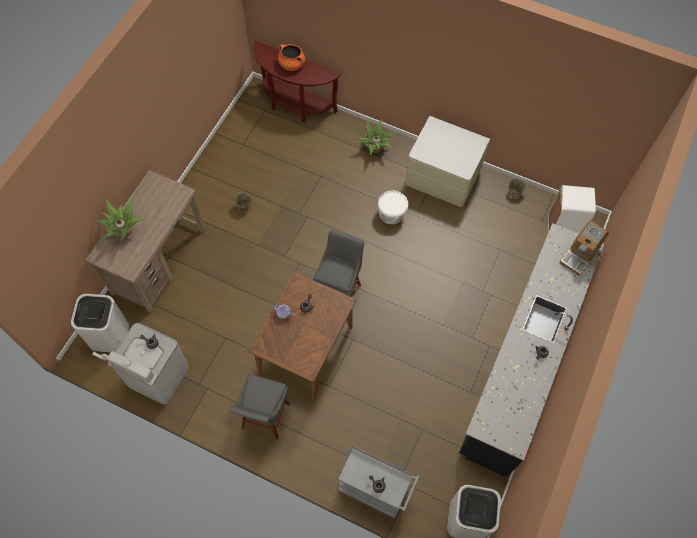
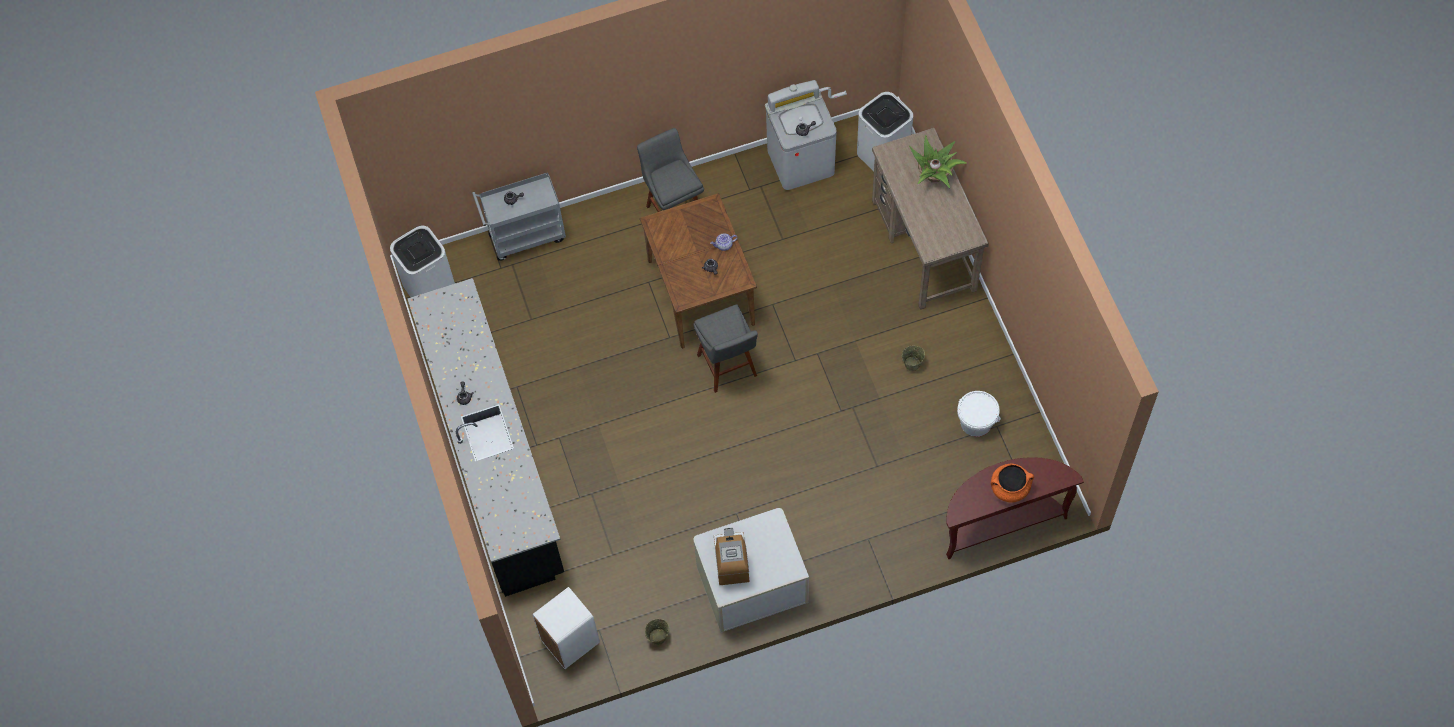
camera: 140 degrees right, 0 degrees up
potted plant [355,119,397,156] -> none
white bucket [378,191,408,224] -> white bucket moved to [957,391,1001,437]
coffee machine [560,221,609,276] -> coffee machine moved to [714,528,749,585]

